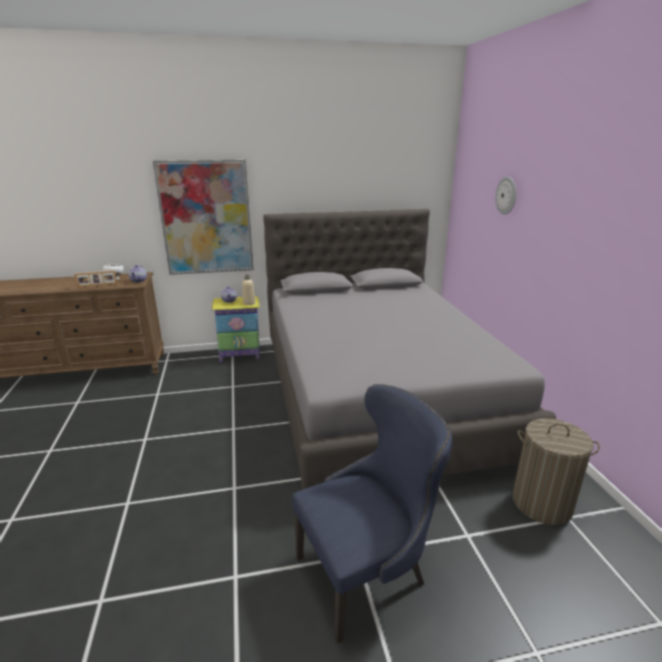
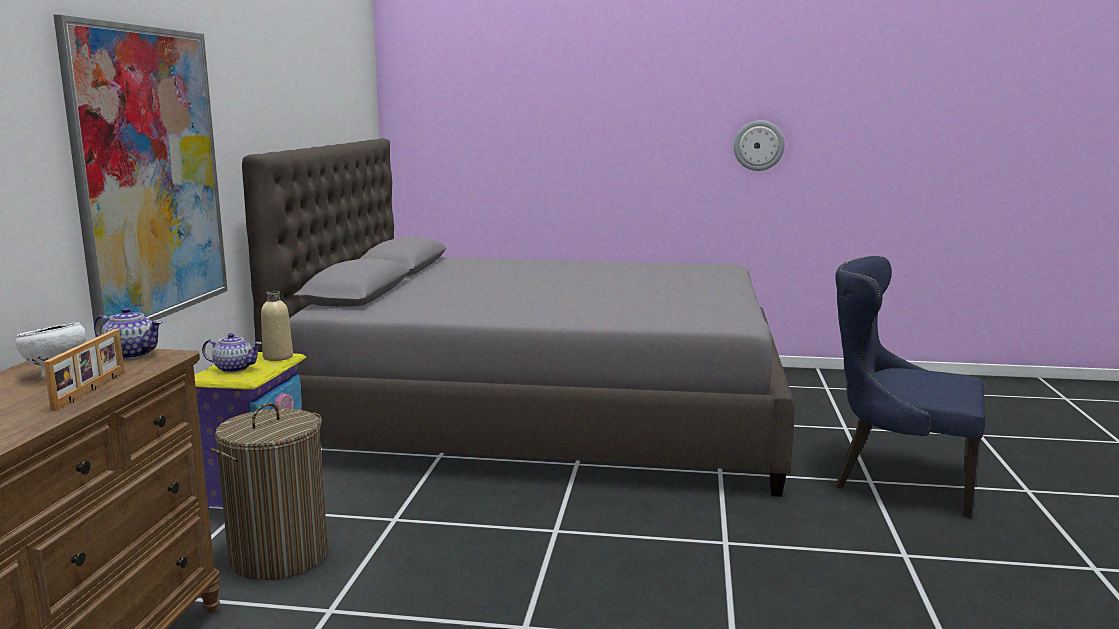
camera: 70 degrees left, 10 degrees down
blue chair [292,384,452,644] -> blue chair turned 60 degrees counterclockwise [835,256,985,518]
wall clock [495,177,516,214] -> wall clock moved to [734,120,785,171]
laundry basket [513,418,600,525] -> laundry basket moved to [210,403,328,580]

